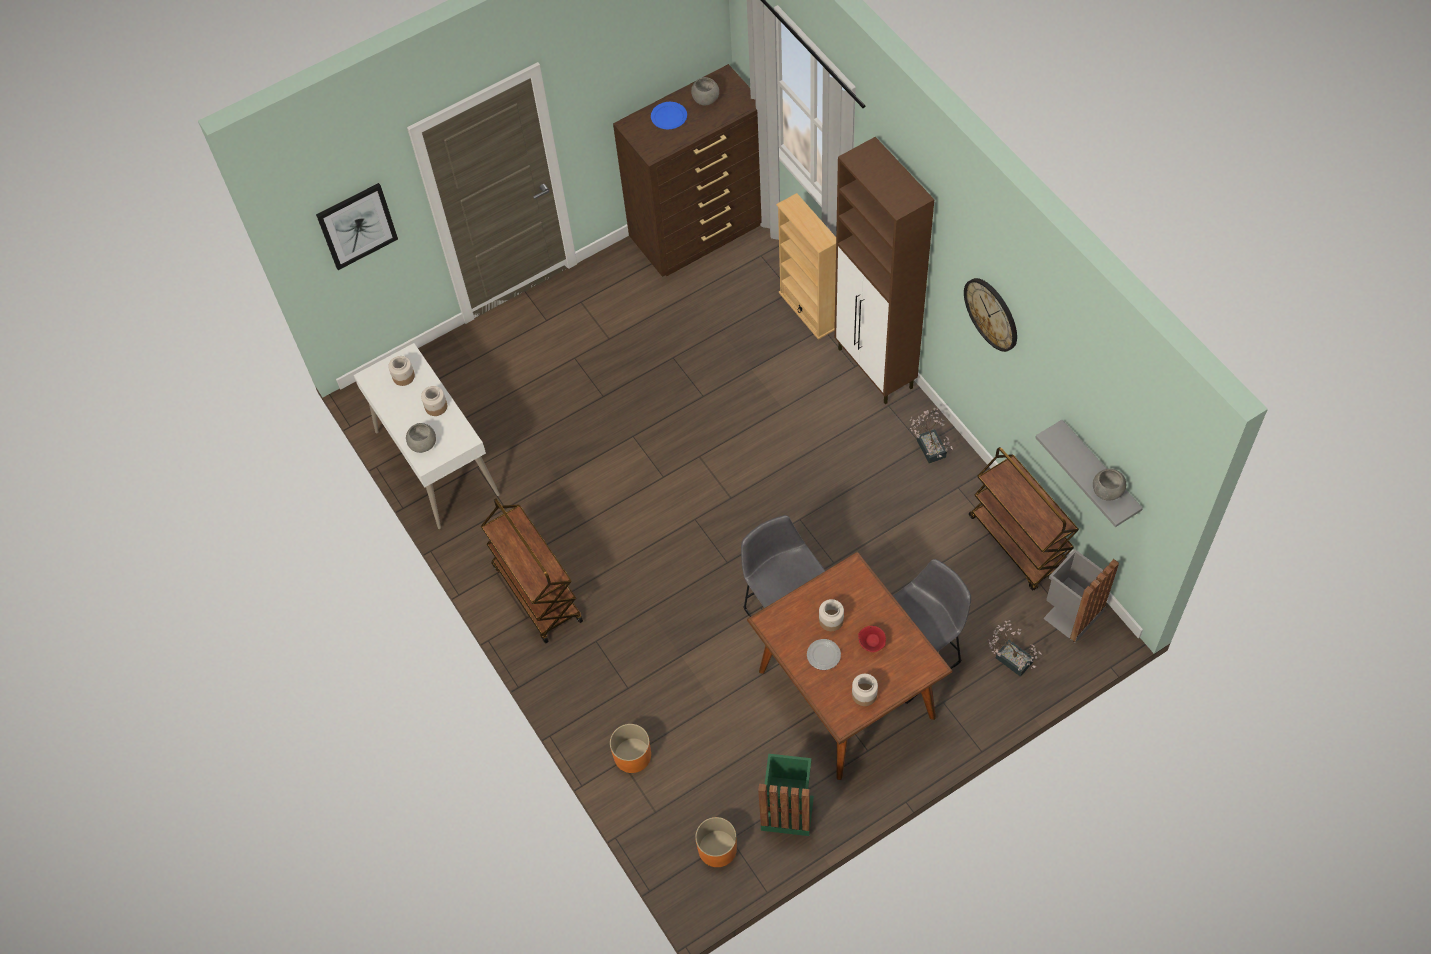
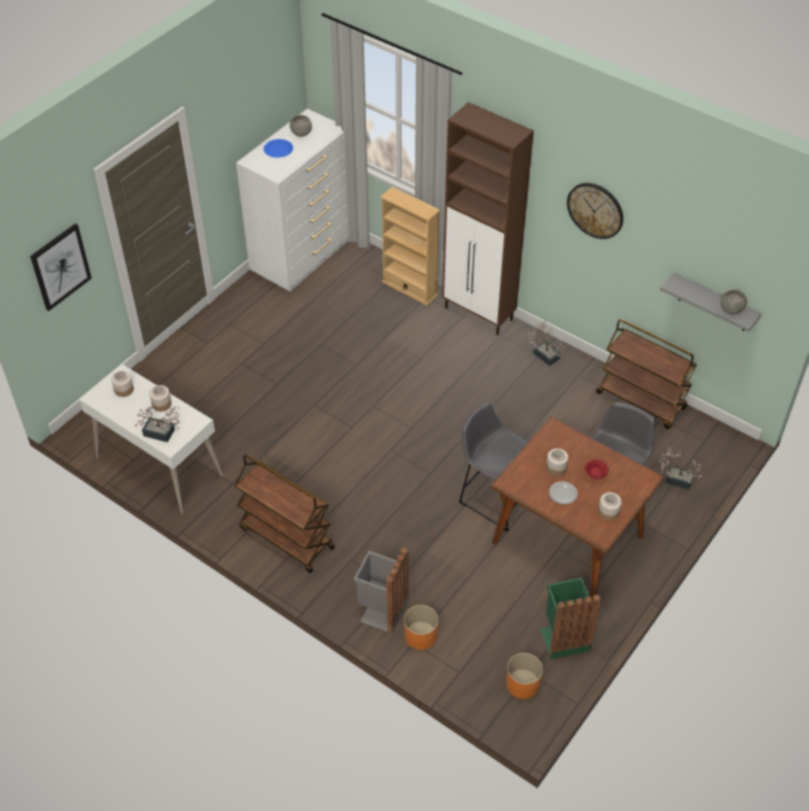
camera: 25 degrees left, 10 degrees down
grey bowl [406,423,436,453] -> potted plant [135,406,180,442]
brown dresser [613,64,762,277] -> white dresser [236,109,349,291]
grey trash can [1043,549,1119,643] -> grey trash can moved to [354,547,409,634]

